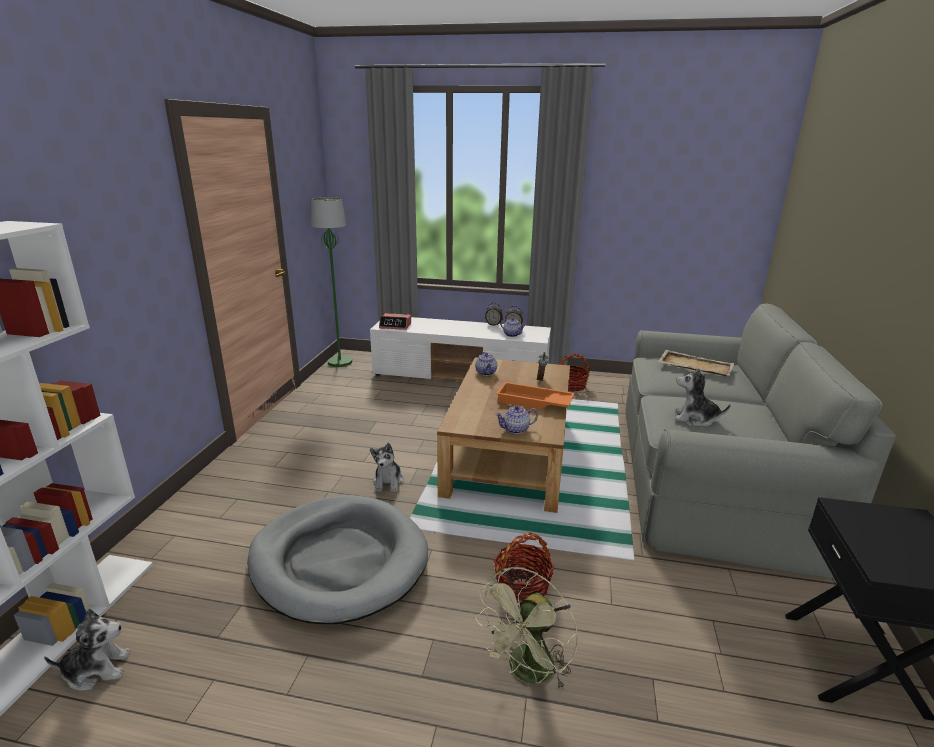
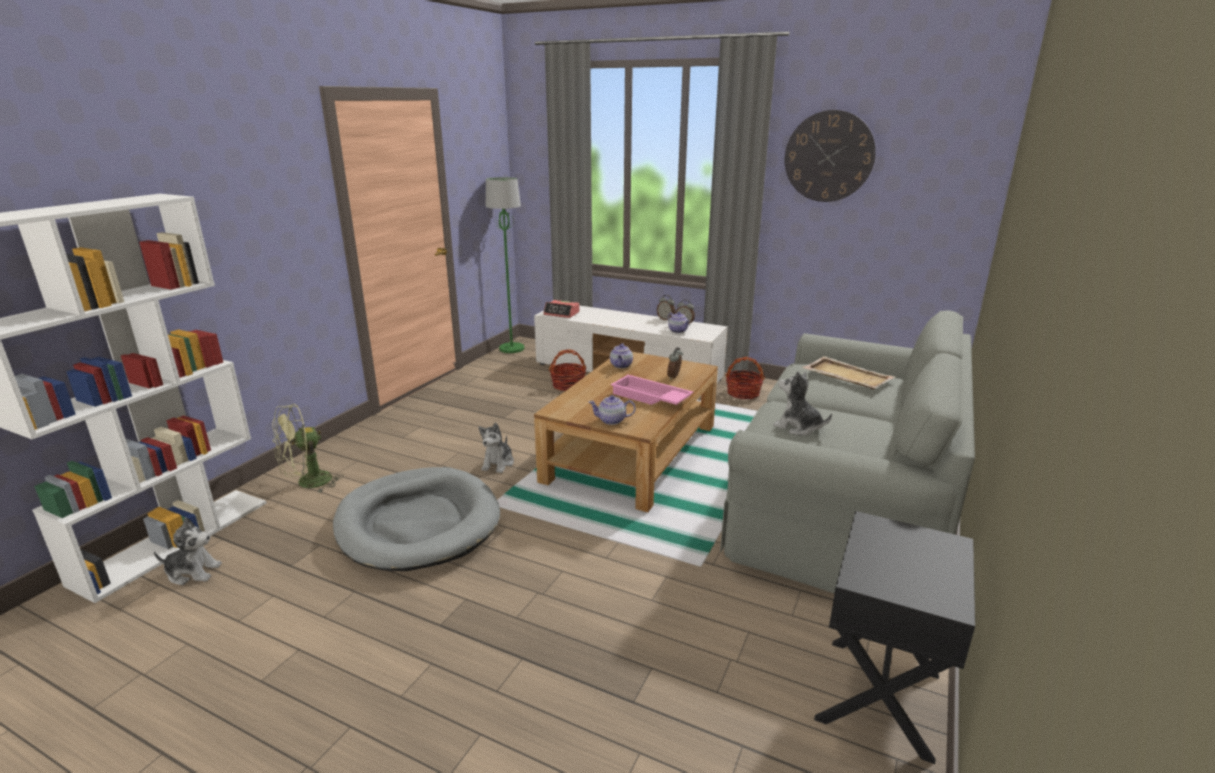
camera: 15 degrees right, 0 degrees up
green fan [475,567,578,690] -> green fan moved to [272,404,344,493]
basket [493,532,555,603] -> basket moved to [549,349,587,391]
orange tray [496,382,575,409] -> pink tray [611,375,693,405]
none -> wall clock [785,110,876,202]

